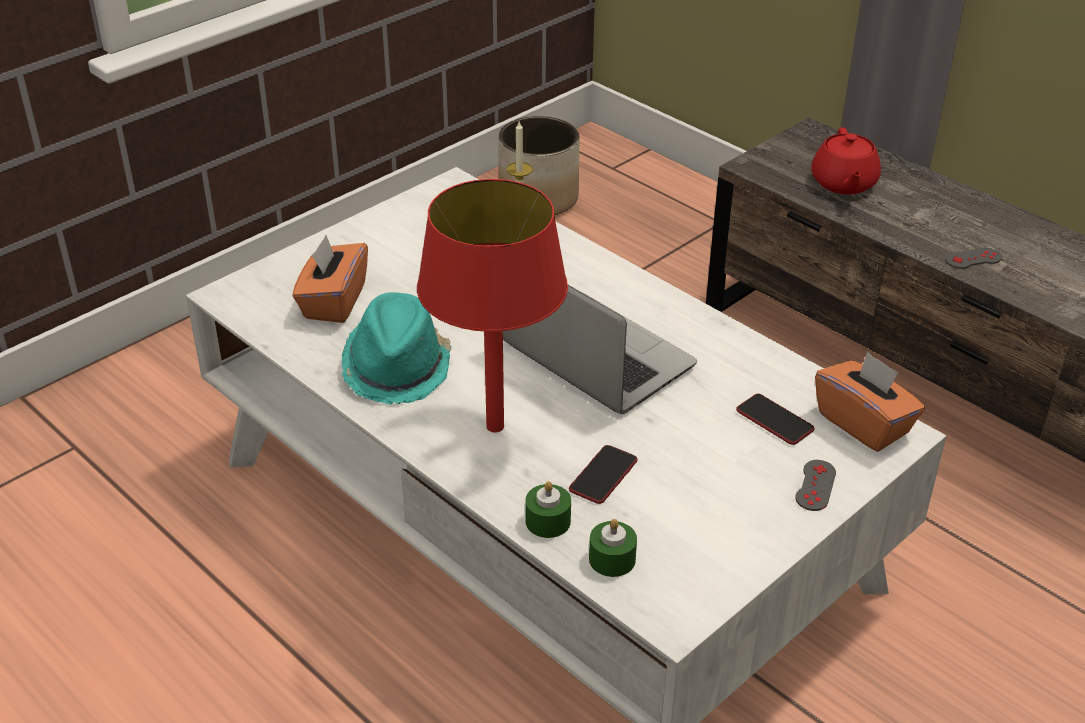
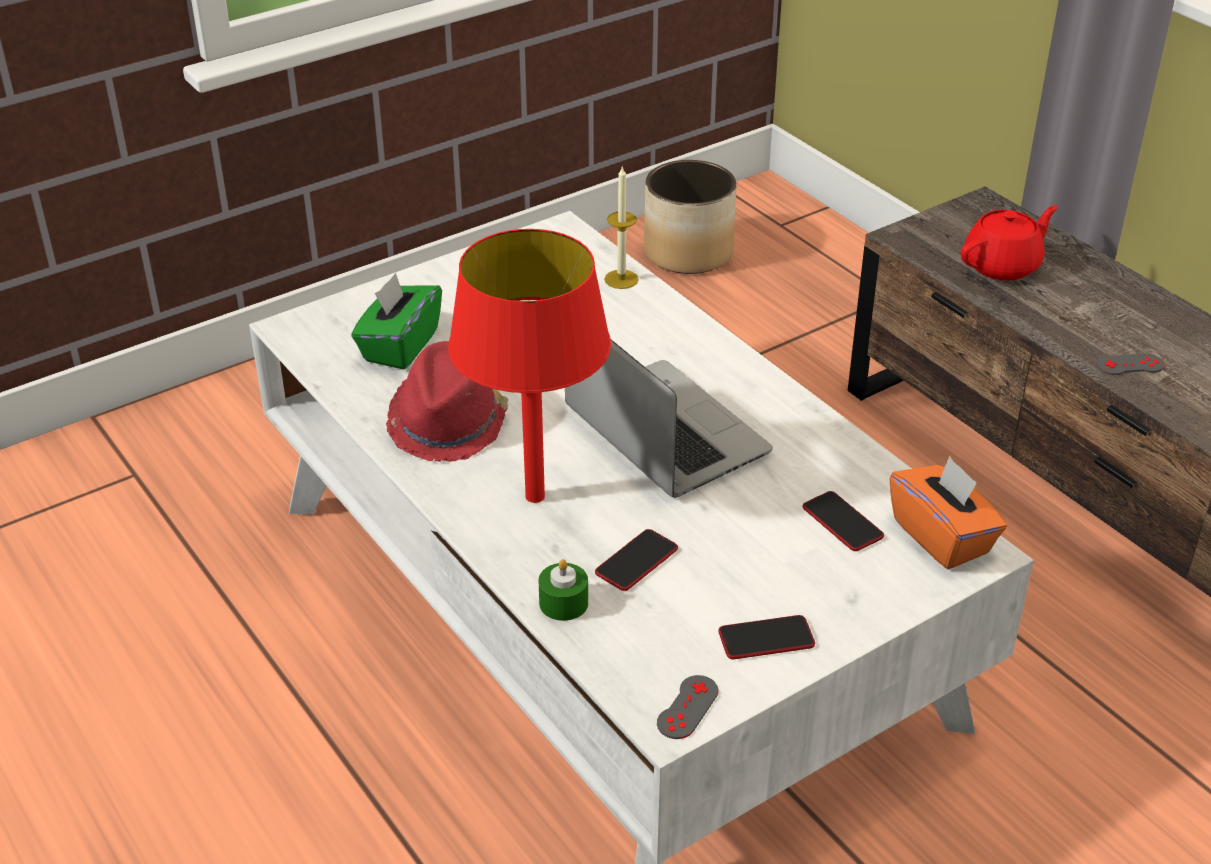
camera: 10 degrees right, 0 degrees up
orange tissue box [292,235,368,323] -> green tissue box [351,273,442,370]
turquoise hat [342,292,451,405] -> red hat [386,341,508,462]
green candle [589,519,637,577] -> none
grey game controller [795,460,836,511] -> grey game controller moved to [657,675,718,739]
red teapot [811,127,881,195] -> red teapot turned 135 degrees counterclockwise [961,205,1058,281]
none -> phone [718,615,815,659]

